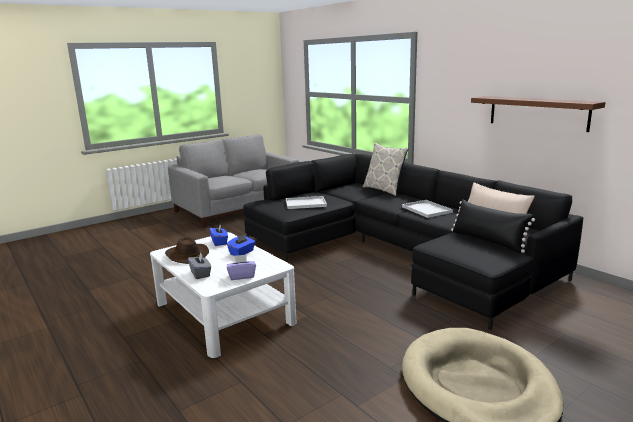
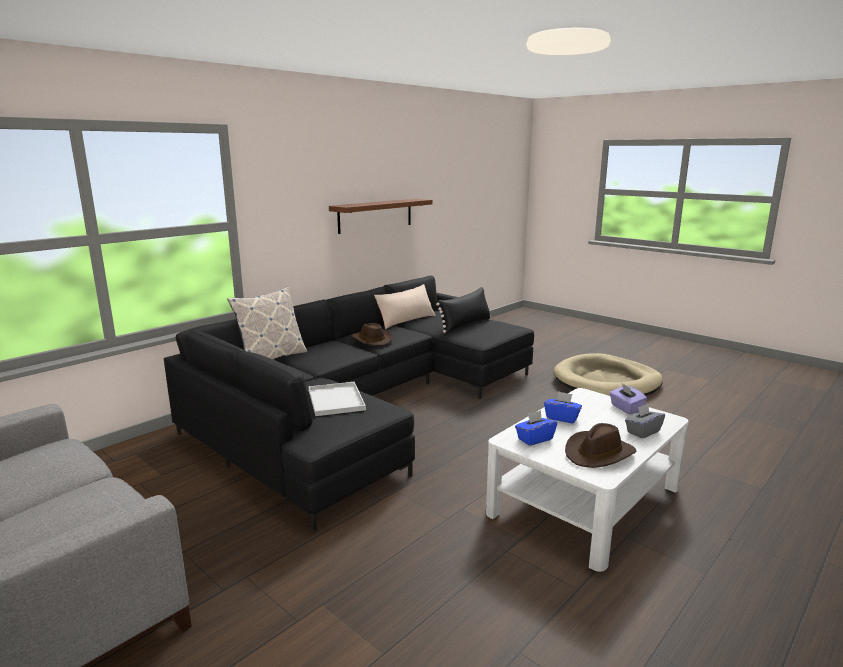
camera: 100 degrees left, 0 degrees up
white tray [402,200,453,218] -> brown hat [351,323,393,346]

